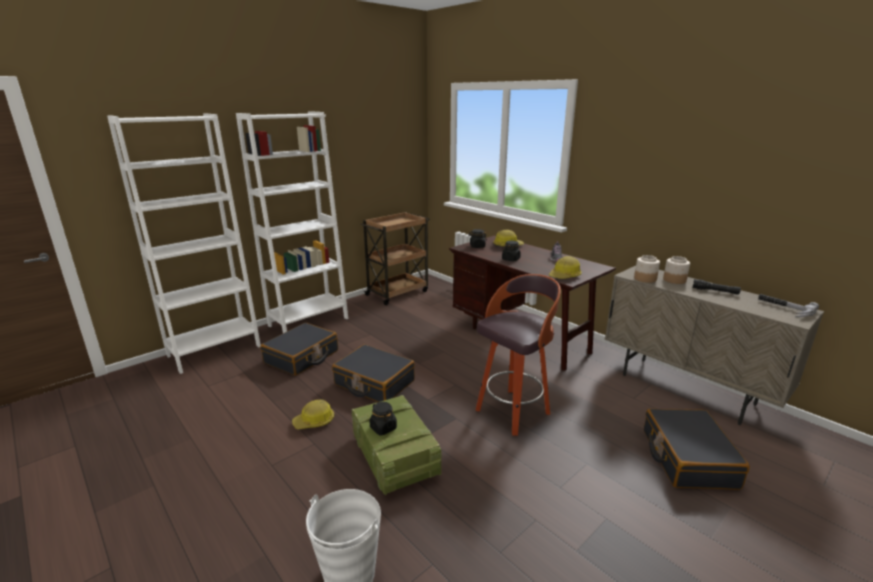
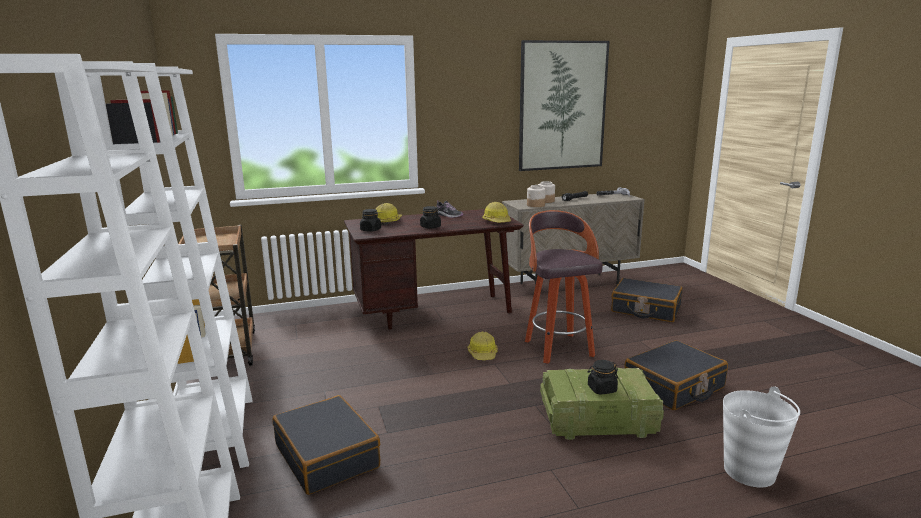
camera: 65 degrees left, 5 degrees down
hard hat [292,399,334,429] -> hard hat moved to [468,331,497,360]
black suitcase [332,344,415,402] -> black suitcase moved to [624,340,728,410]
none -> picture [519,40,609,171]

